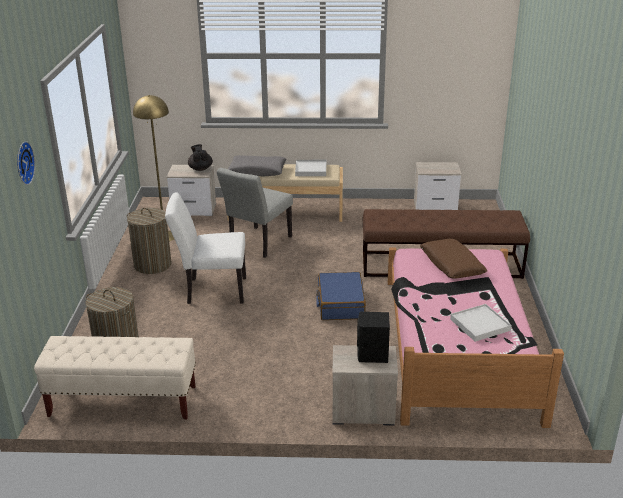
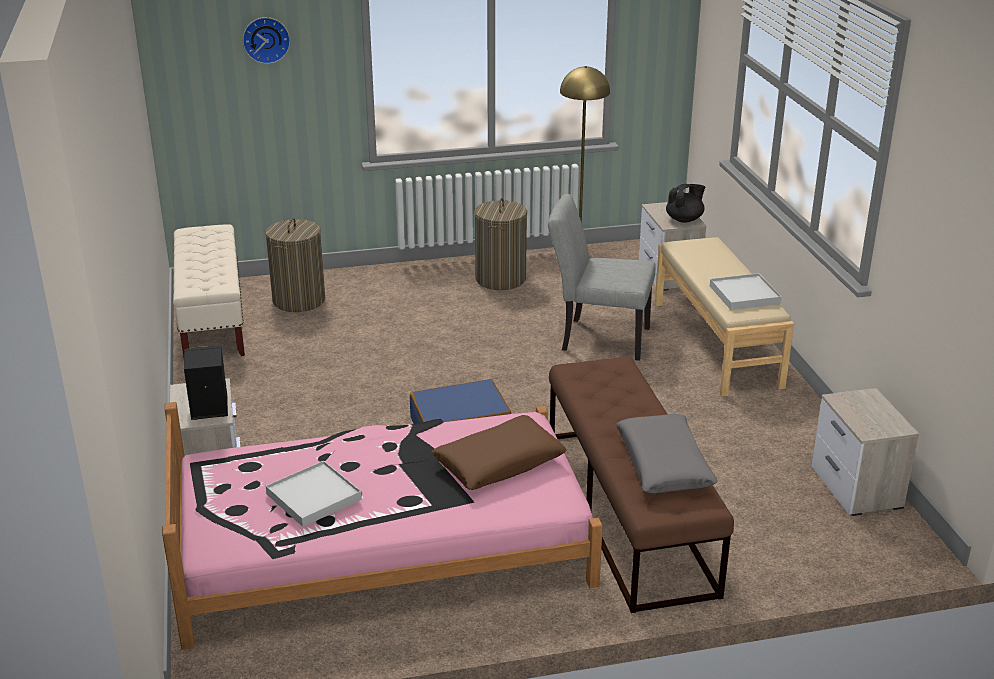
camera: 75 degrees right, 0 degrees up
white chair [165,192,246,304] -> none
grey pillow [228,155,287,176] -> grey pillow moved to [616,414,718,494]

